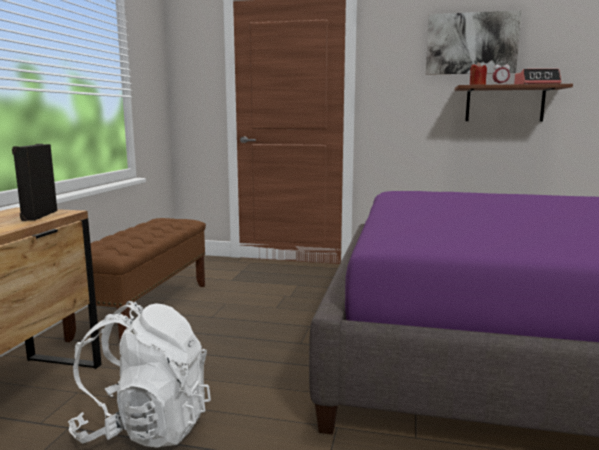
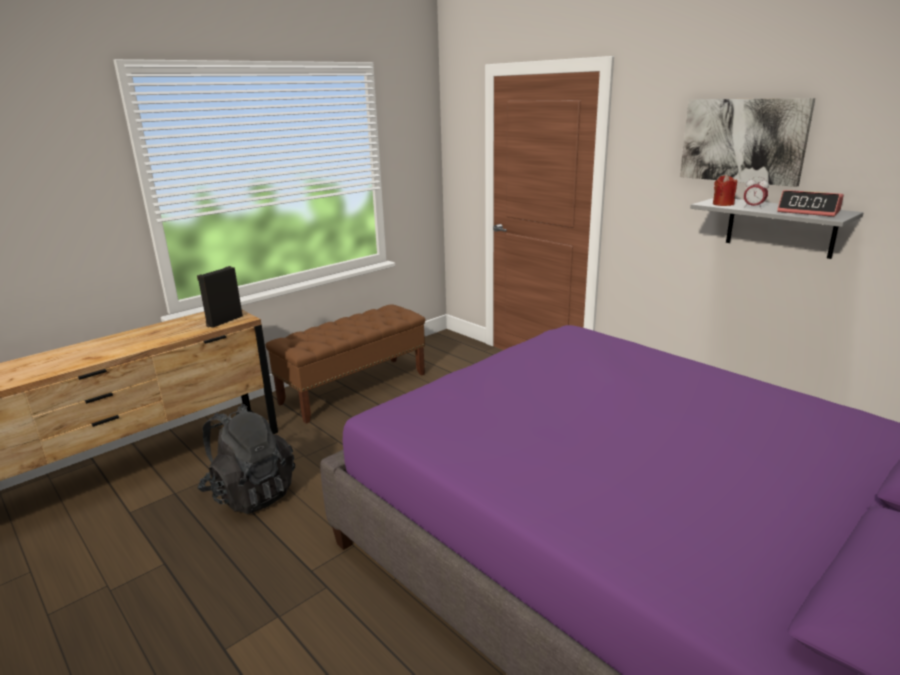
camera: 35 degrees right, 10 degrees up
white backpack [68,301,211,448] -> black backpack [198,404,295,514]
brown shelf [455,84,573,121] -> grey shelf [690,198,864,259]

